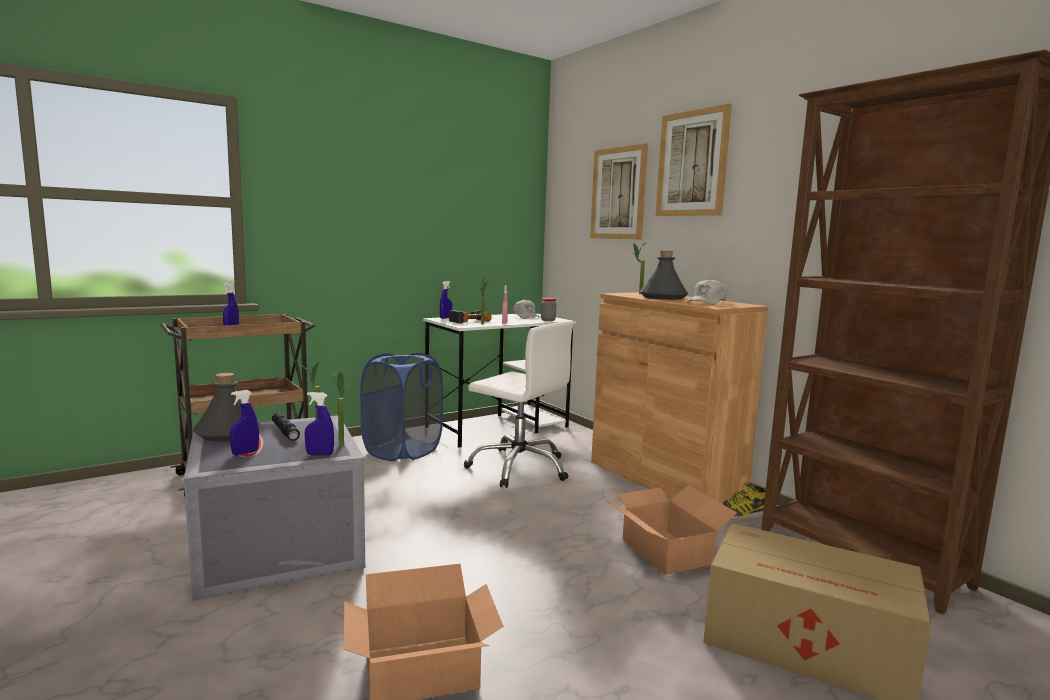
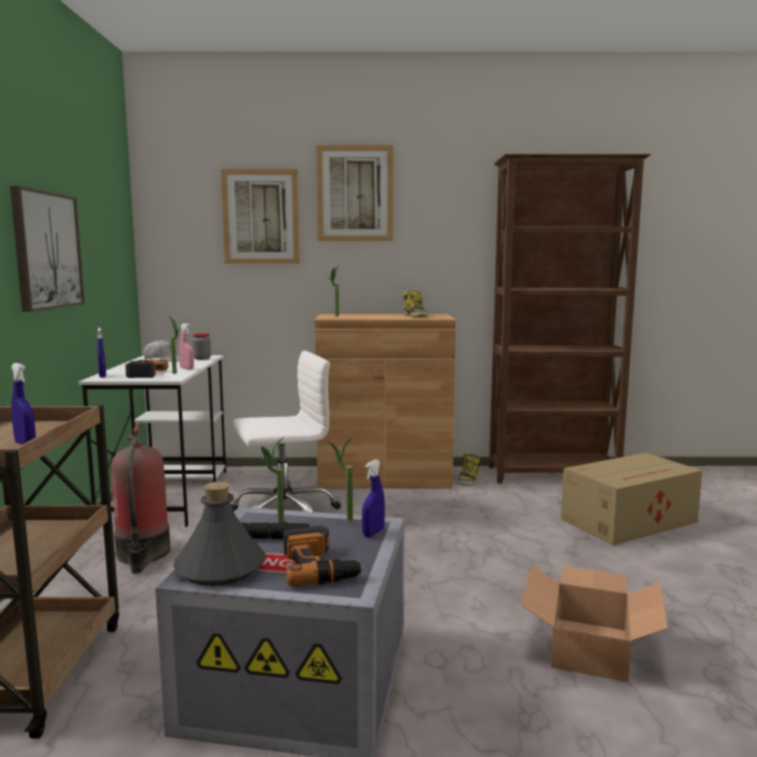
camera: 55 degrees left, 0 degrees up
blue spray bottle [230,390,259,456] -> power drill [283,526,364,586]
blue laundry basket [360,353,443,461] -> fire extinguisher [111,422,170,573]
cardboard box [606,485,737,575] -> none
grey bottle [640,250,688,300] -> none
white cap [687,279,726,305] -> boot [403,290,428,317]
none -> picture [10,186,85,312]

